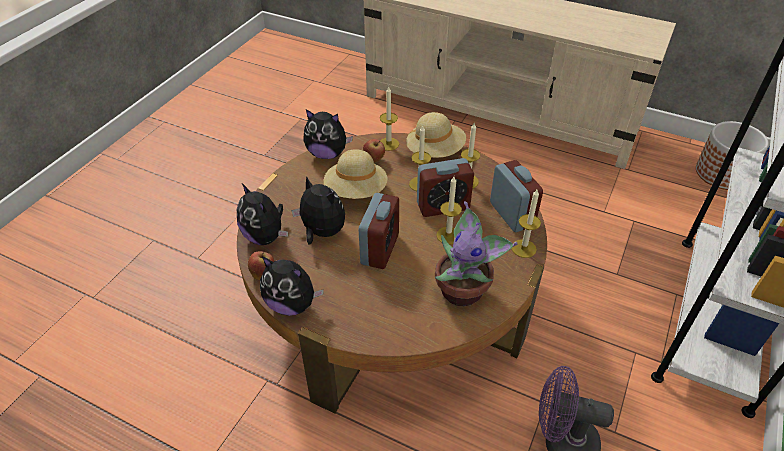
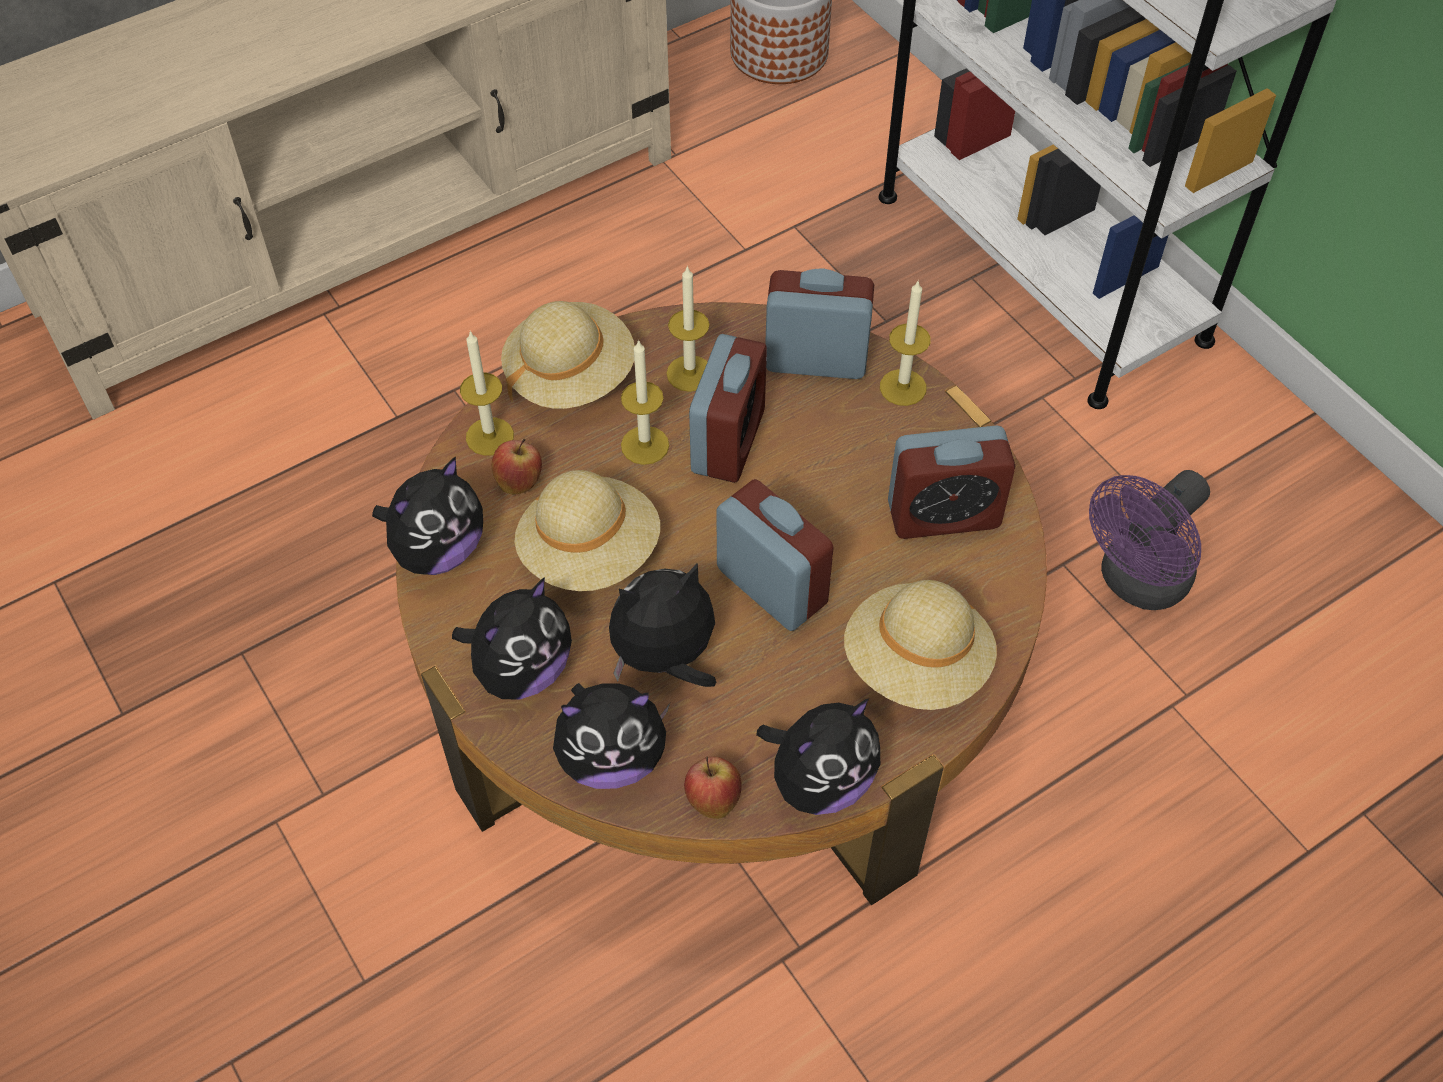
camera: 60 degrees left, 10 degrees up
potted plant [435,201,517,306] -> alarm clock [888,425,1015,539]
candle [437,177,462,245] -> none
none -> plush toy [452,577,572,700]
none -> beige hat [844,580,997,710]

